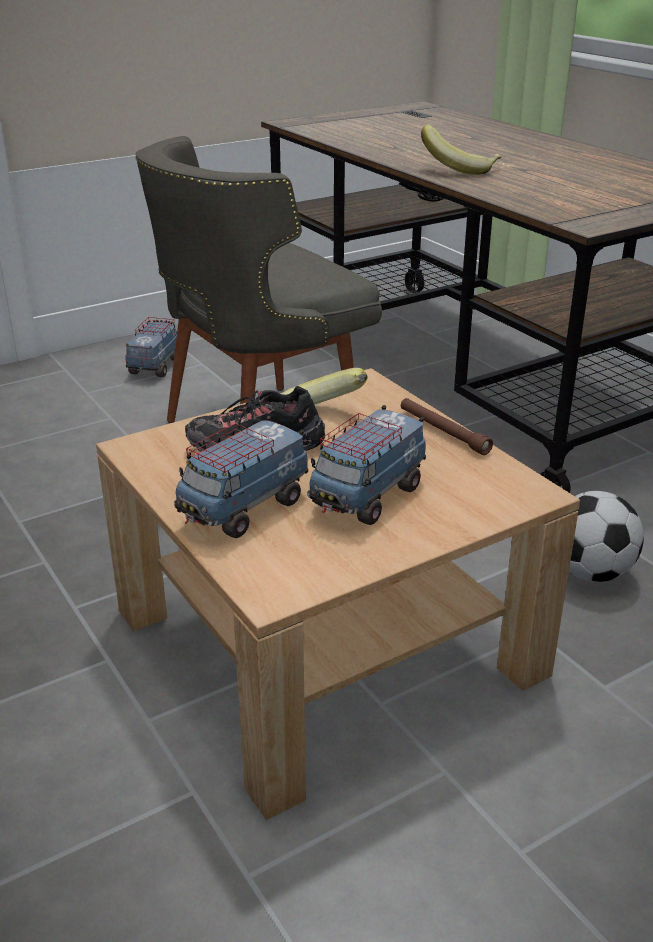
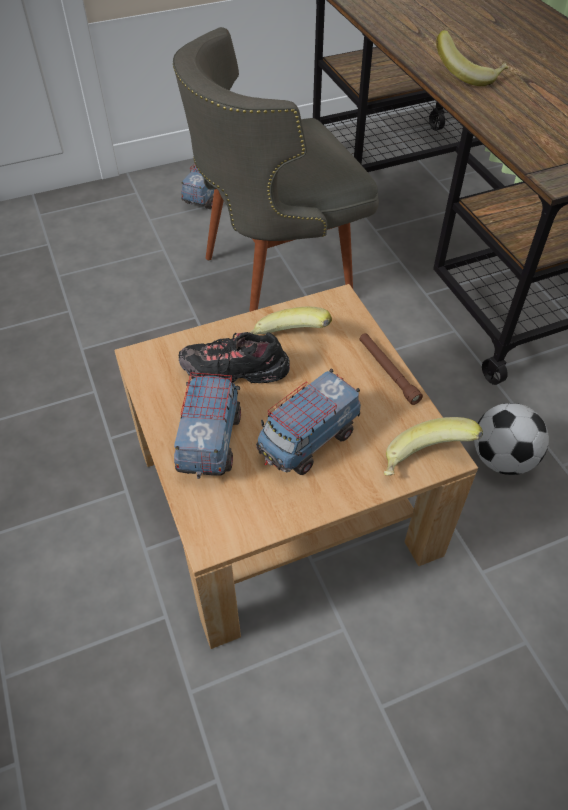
camera: 10 degrees right, 20 degrees up
toy truck [174,416,308,538] -> toy truck turned 135 degrees clockwise [174,372,241,479]
none -> banana [384,417,483,475]

